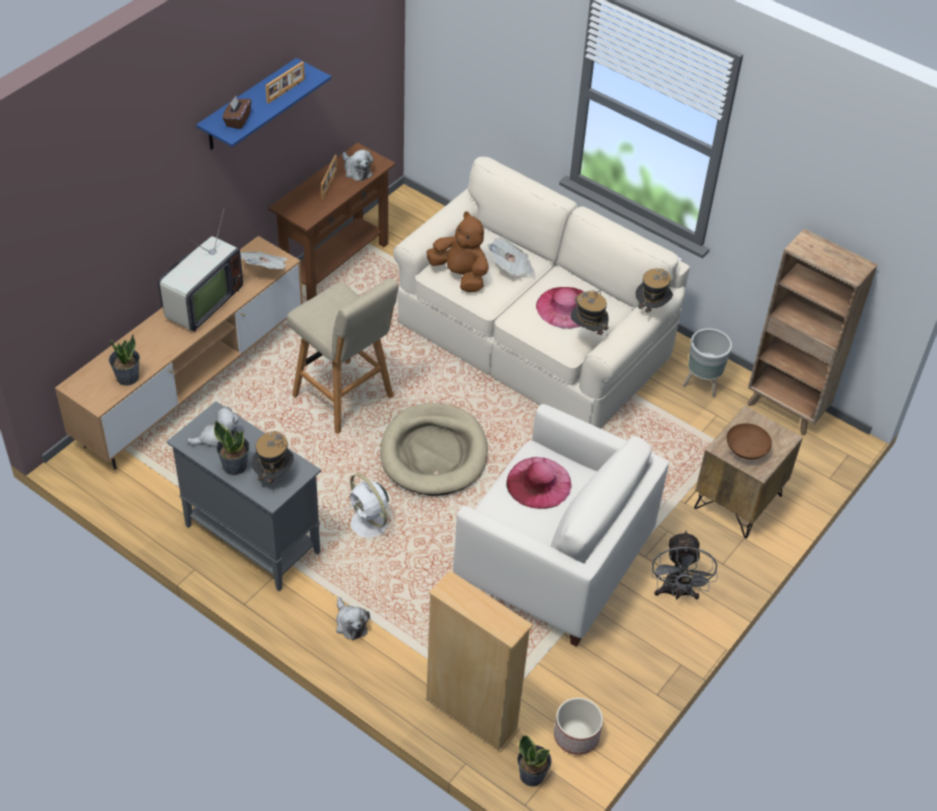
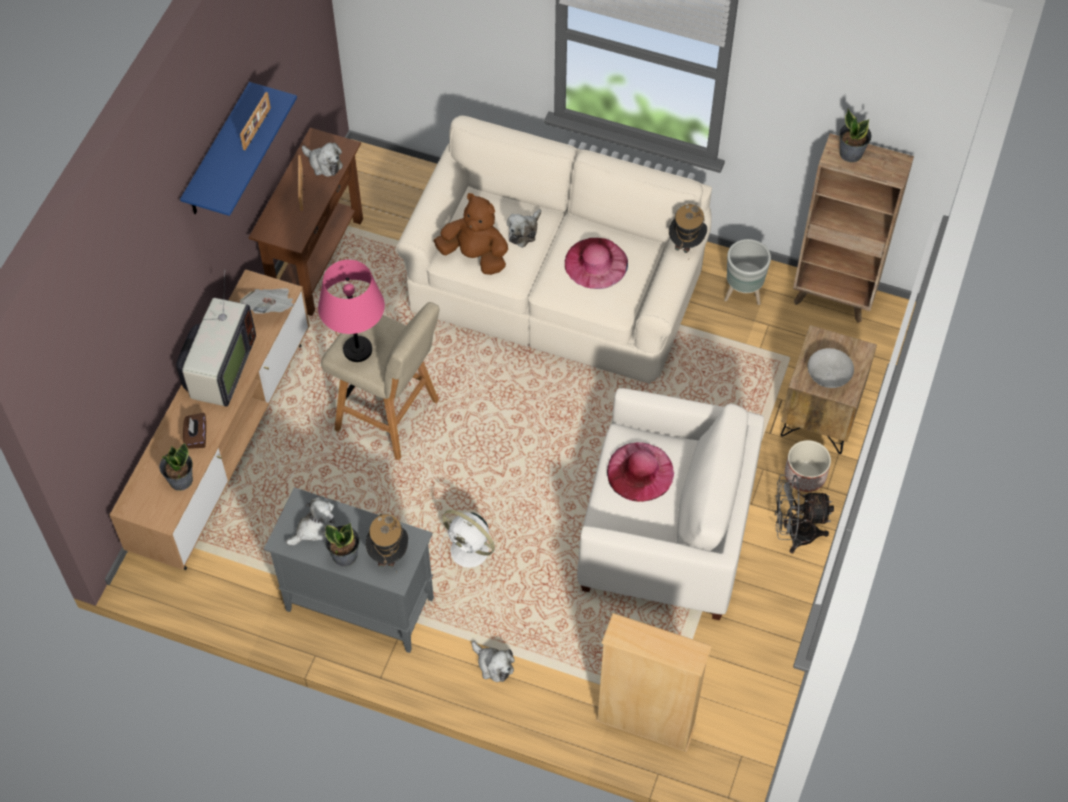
camera: 15 degrees left, 10 degrees up
brown tissue box [222,96,251,129] -> brown tissue box moved to [183,413,206,449]
beige dog bed [380,403,488,496] -> none
newspaper [488,238,536,276] -> plush toy [507,209,541,248]
potted plant [517,735,552,787] -> potted plant moved to [839,109,872,162]
planter [554,698,603,755] -> planter moved to [785,440,831,492]
hat [571,290,609,335] -> none
grey fan [652,531,717,600] -> grey fan turned 105 degrees clockwise [775,475,834,554]
brown bowl [727,423,772,460] -> grey bowl [808,348,854,388]
none -> pink table lamp [318,260,385,362]

